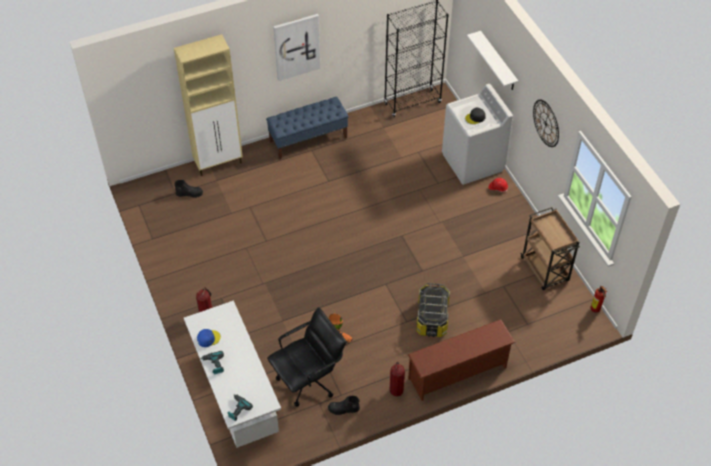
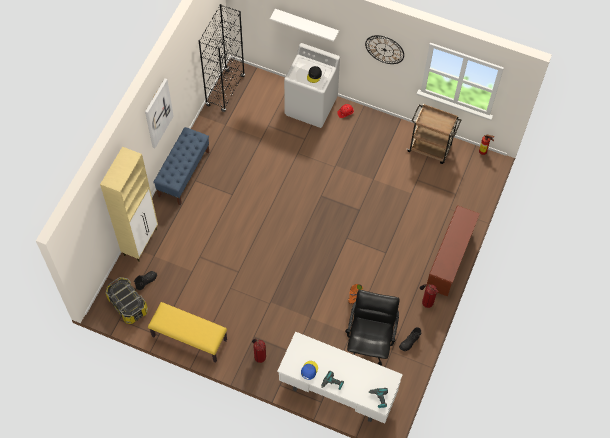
camera: 45 degrees left, 10 degrees up
storage box [416,283,450,337] -> storage box moved to [106,277,148,324]
none -> yellow bench [148,302,227,363]

